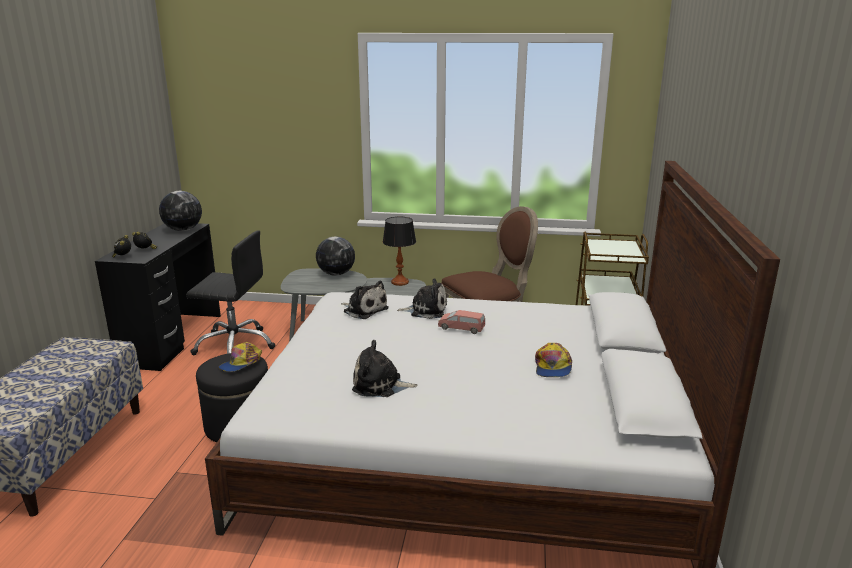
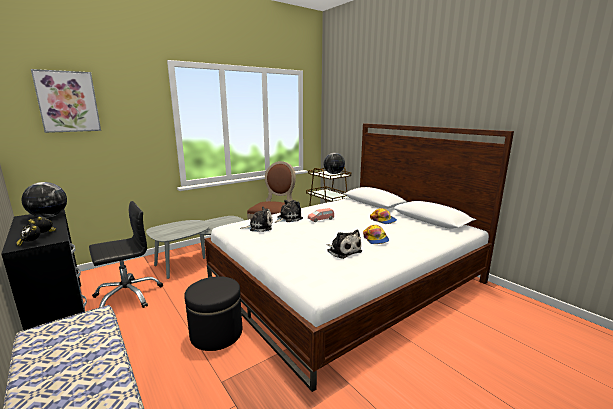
camera: 45 degrees left, 5 degrees down
cap [218,342,262,372] -> cap moved to [363,225,389,244]
globe [316,237,355,276] -> globe moved to [324,153,345,174]
plush toy [352,340,418,397] -> plush toy turned 90 degrees counterclockwise [326,230,362,259]
table lamp [383,217,416,286] -> none
none -> picture [31,69,101,133]

